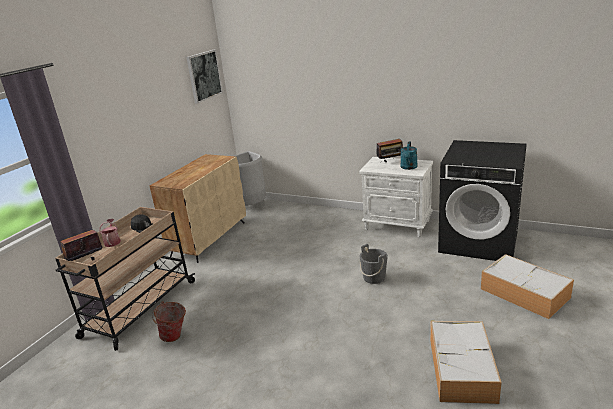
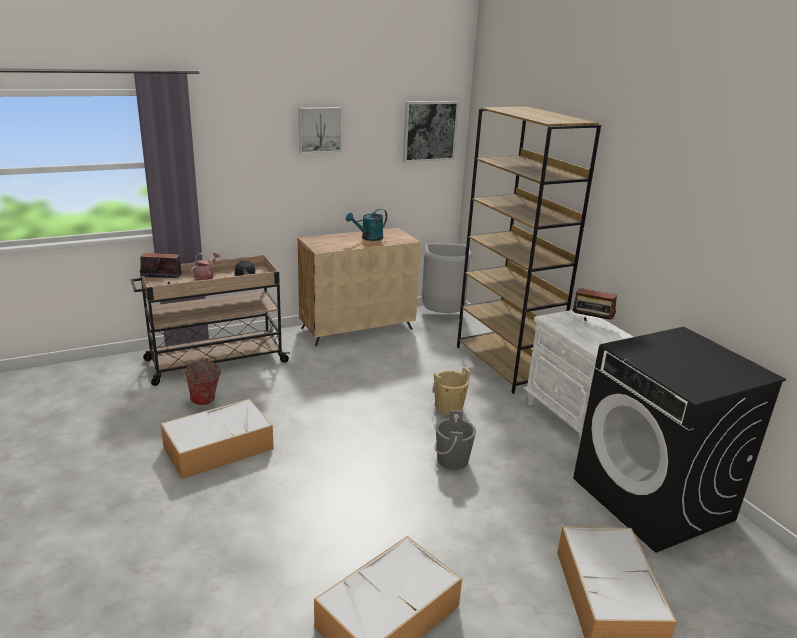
camera: 35 degrees right, 0 degrees up
turquoise watering can [401,142,418,170] -> turquoise watering can moved to [346,209,387,241]
none -> storage box [161,399,274,479]
none -> picture [298,107,342,154]
none -> beige bucket [432,367,470,415]
none -> brown bookcase [457,107,601,394]

